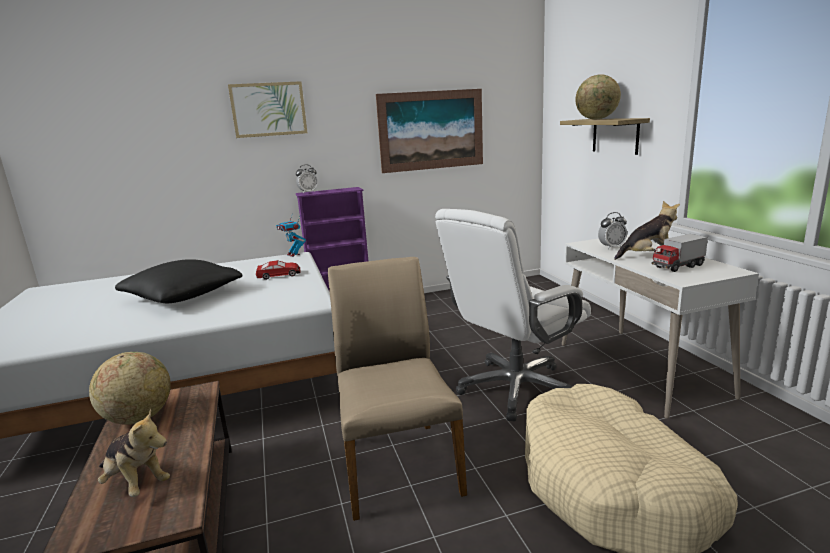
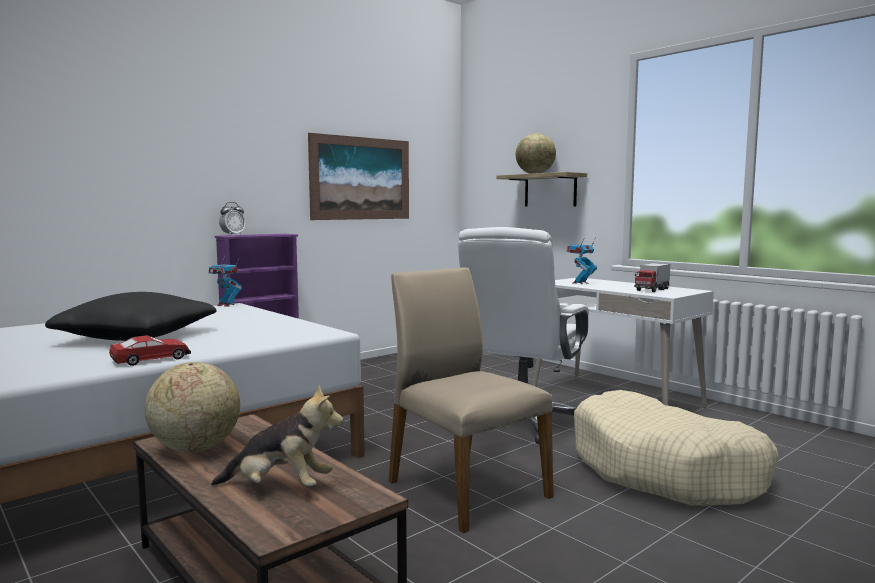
camera: 25 degrees left, 10 degrees down
picture [228,81,307,138] -> none
toy car [256,260,301,280] -> toy car moved to [109,335,191,366]
alarm clock [598,212,627,249] -> toy robot [567,238,597,284]
plush toy [614,201,680,260] -> none

